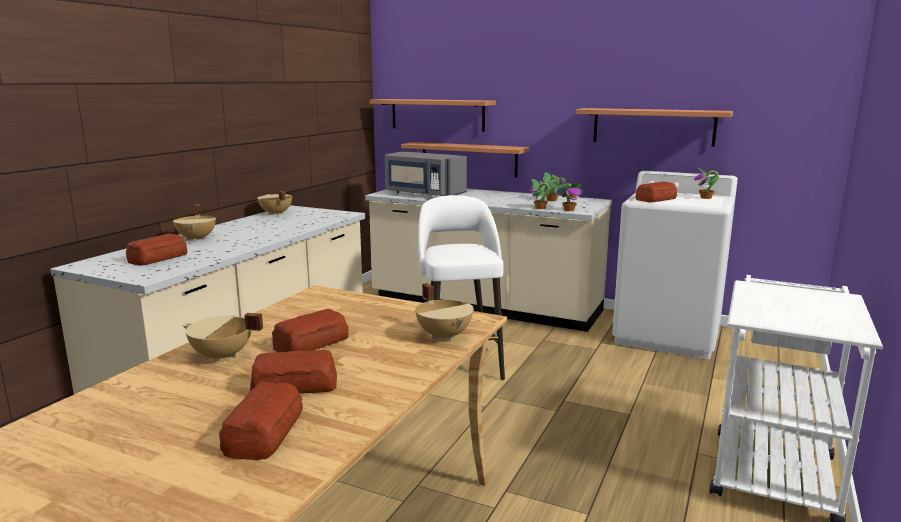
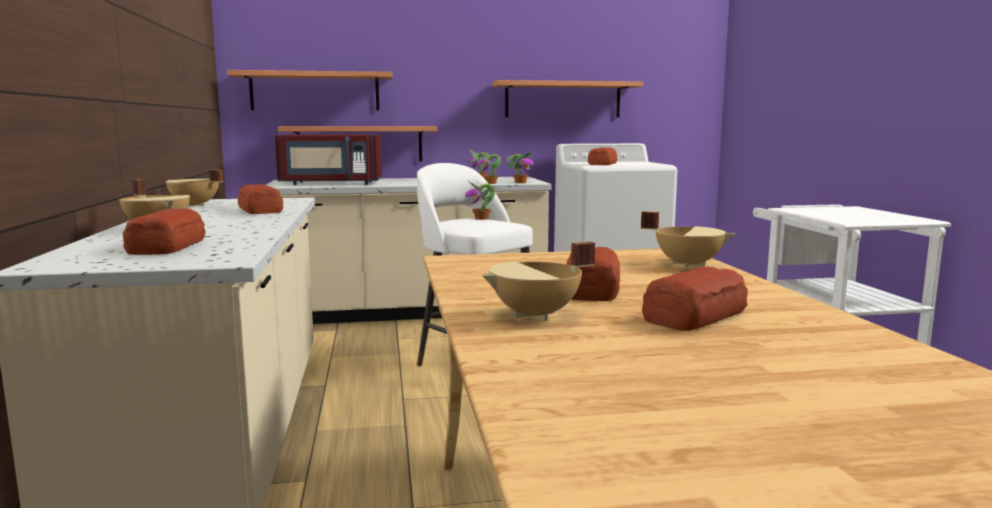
camera: 35 degrees left, 5 degrees down
bread [219,382,303,460] -> bread moved to [238,184,284,214]
grey microwave [385,151,467,196] -> red microwave [275,134,382,185]
potted plant [694,168,719,199] -> potted plant moved to [465,181,495,220]

